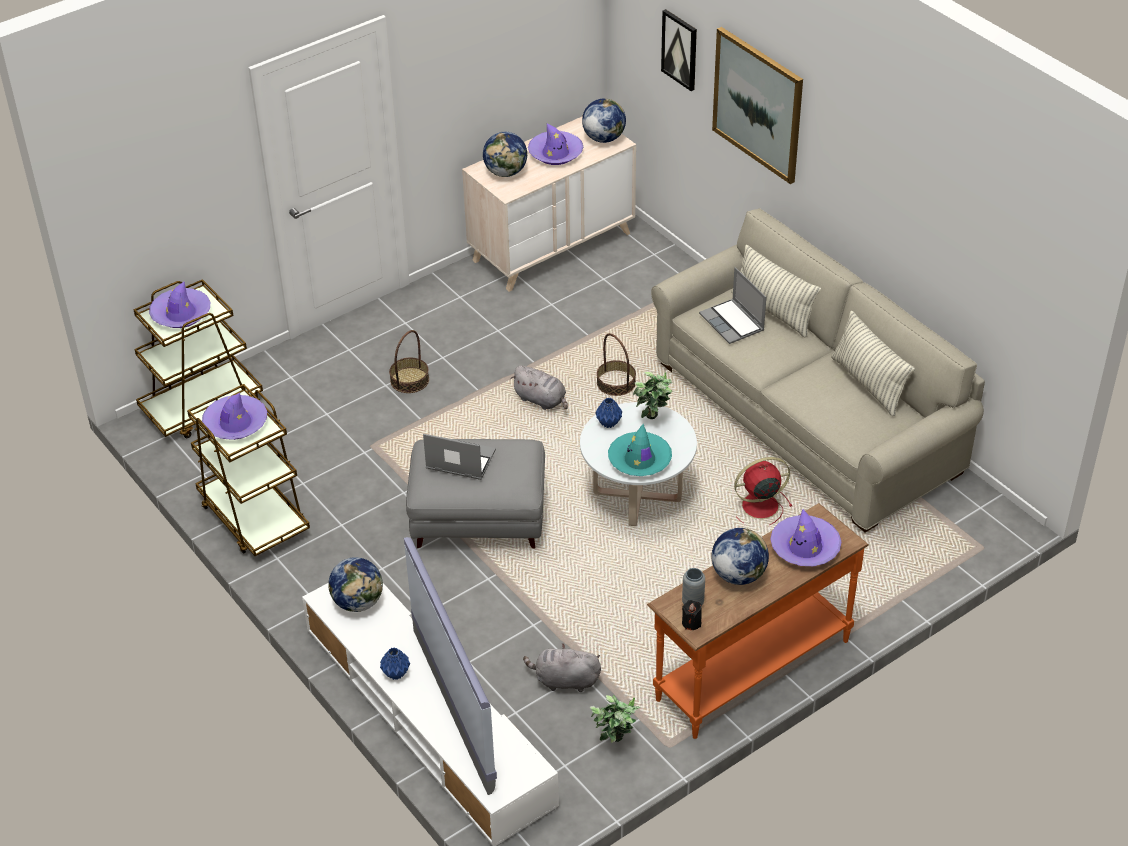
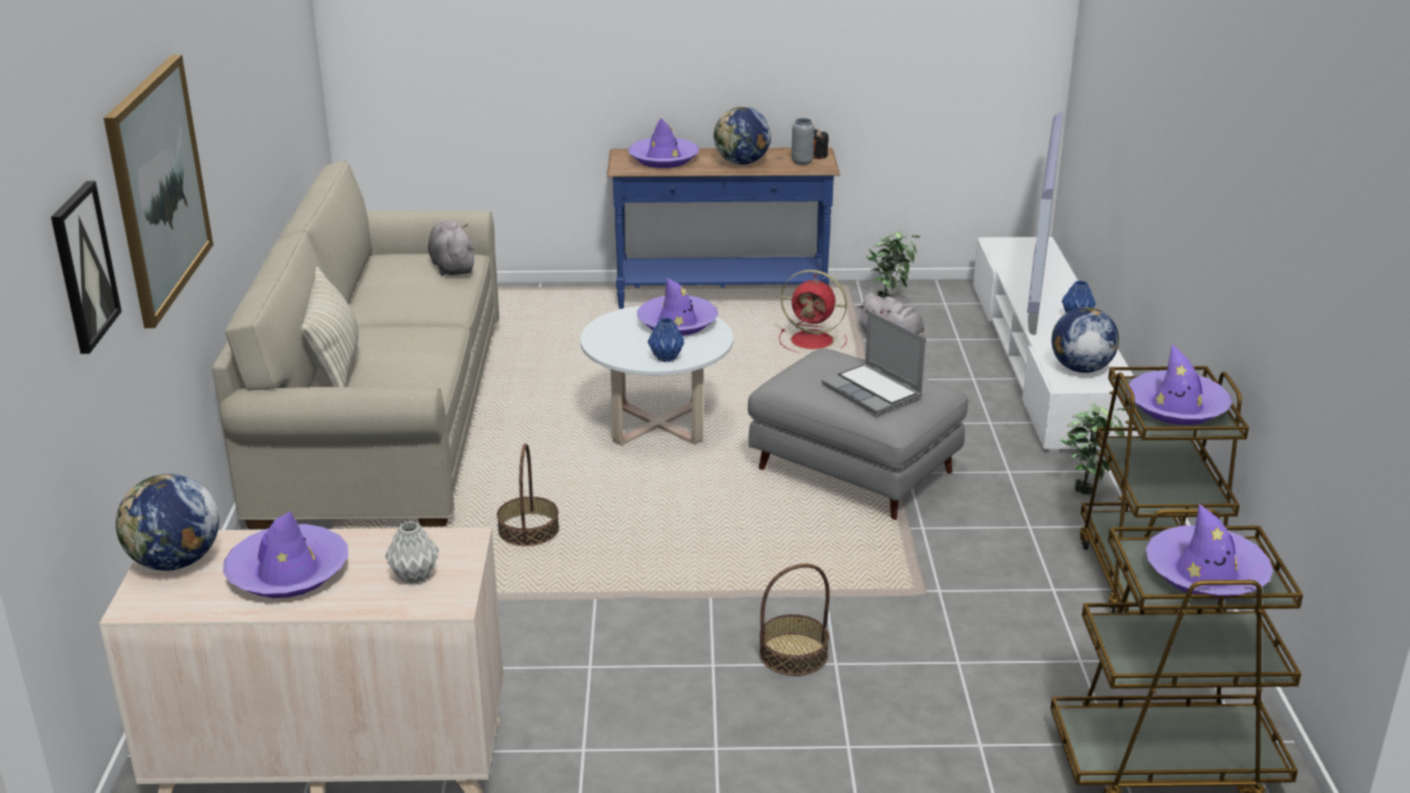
camera: 145 degrees left, 15 degrees down
globe [483,132,527,177] -> grey vase [385,521,439,584]
grey plush toy [510,365,568,410] -> grey plush toy moved to [428,221,474,276]
turquoise hat [608,424,672,476] -> purple hat [637,278,718,336]
potted plant [633,372,672,419] -> potted plant moved to [1060,402,1126,495]
orange console table [647,503,869,739] -> blue console table [607,148,840,309]
laptop [699,267,766,344] -> none
red fan [734,457,792,525] -> red fan moved to [779,270,847,353]
pillow [831,310,915,416] -> none

